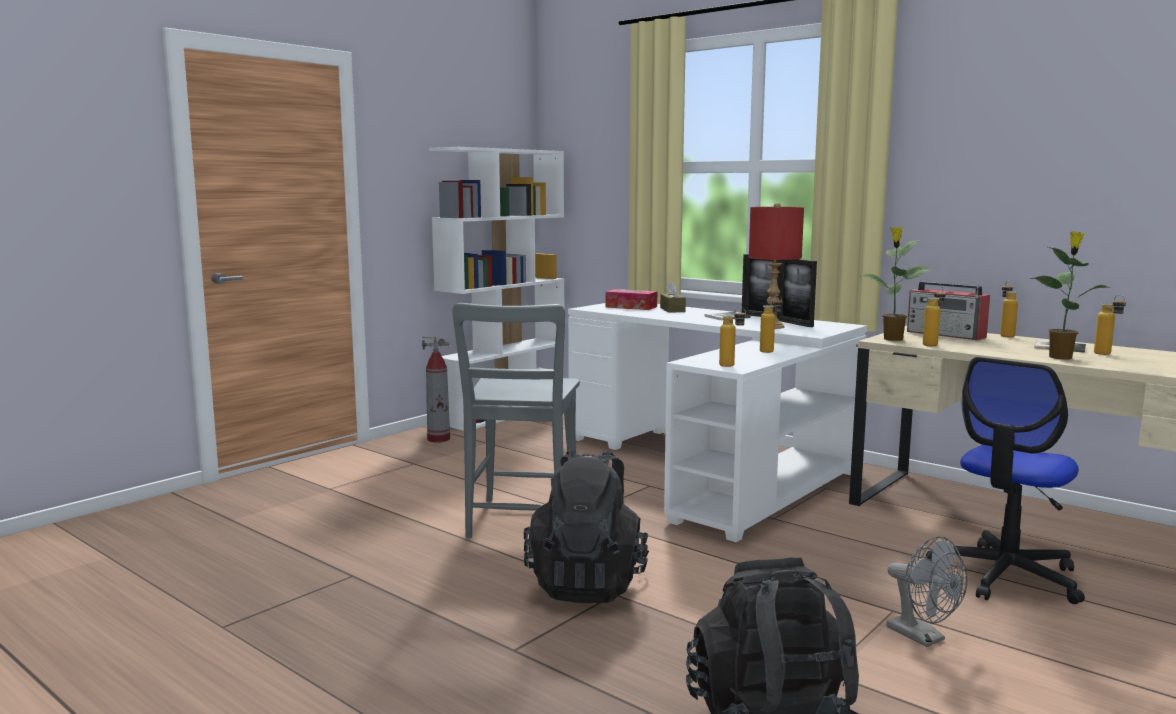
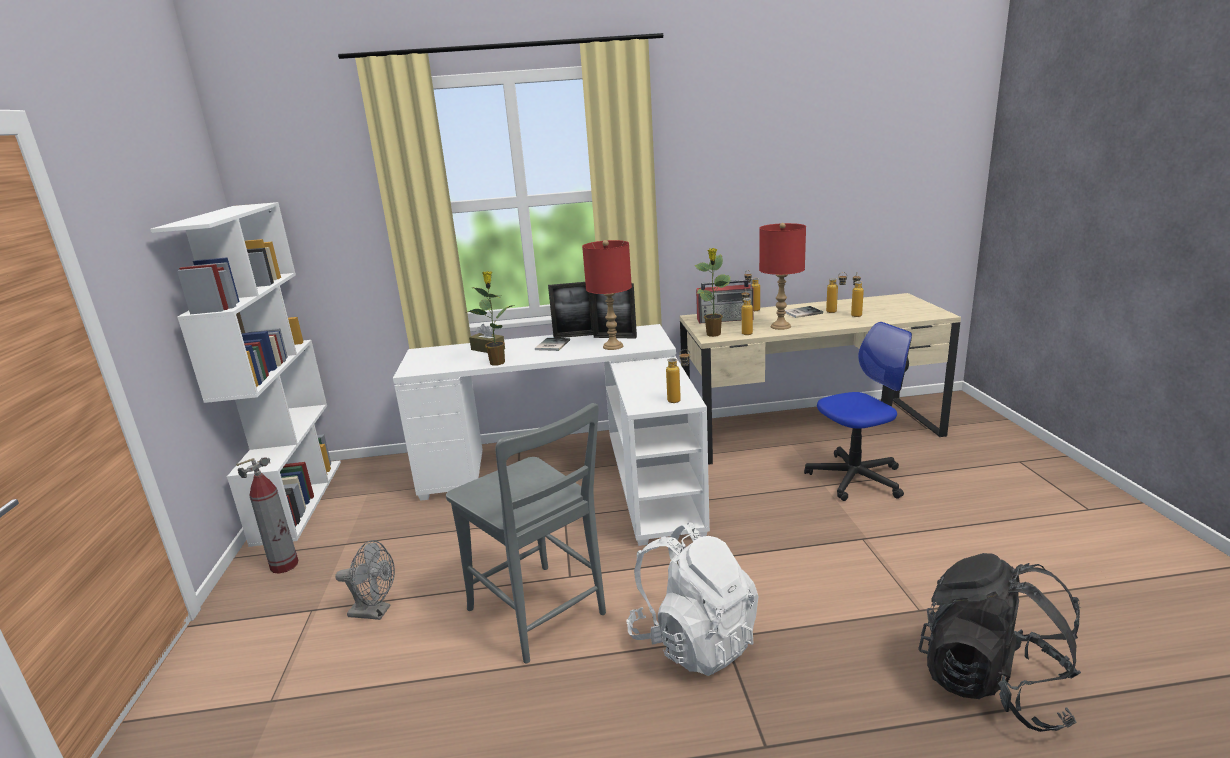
camera: 45 degrees left, 10 degrees up
black backpack [524,449,649,603] -> white backpack [627,522,759,676]
tissue box [605,289,657,310] -> none
bottle [760,295,783,353] -> bottle moved to [851,273,864,317]
grey fan [886,536,968,647] -> grey fan moved to [335,540,395,620]
office chair [926,357,1085,604] -> office chair turned 105 degrees counterclockwise [804,322,912,501]
potted plant [1030,231,1107,360] -> potted plant moved to [466,271,515,366]
none -> red table lamp [759,223,806,330]

